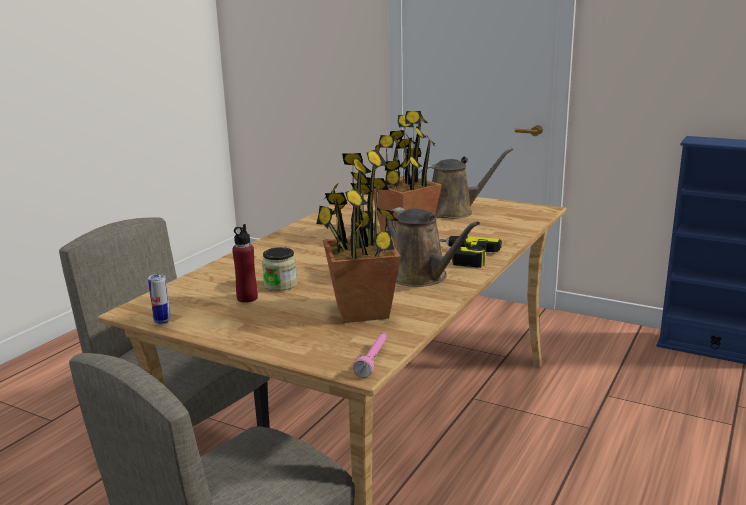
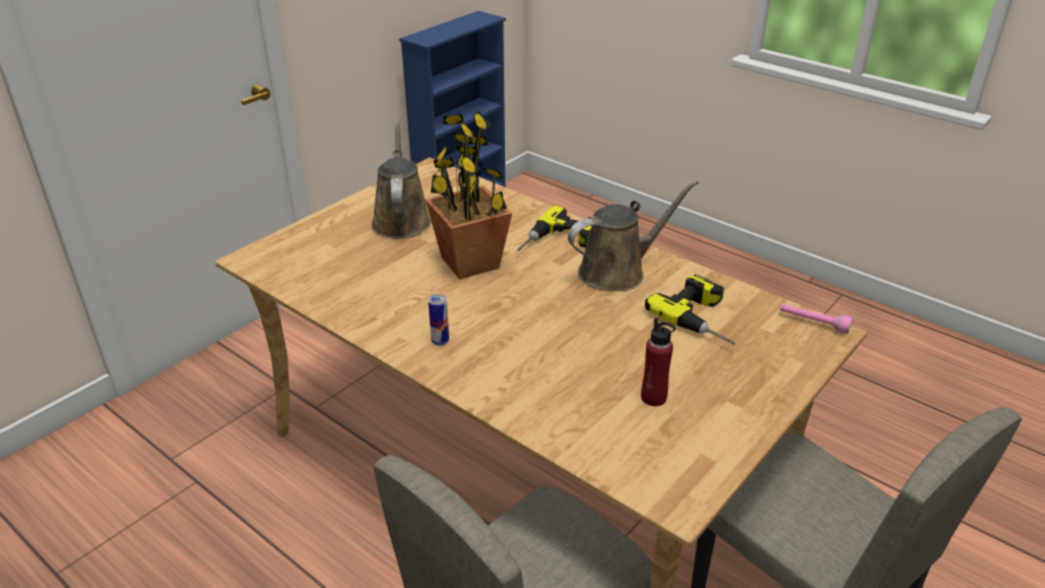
camera: 80 degrees left, 15 degrees up
can [148,274,171,325] -> can moved to [428,294,449,346]
jar [262,247,297,291] -> none
potted plant [316,149,401,323] -> power drill [645,274,735,345]

